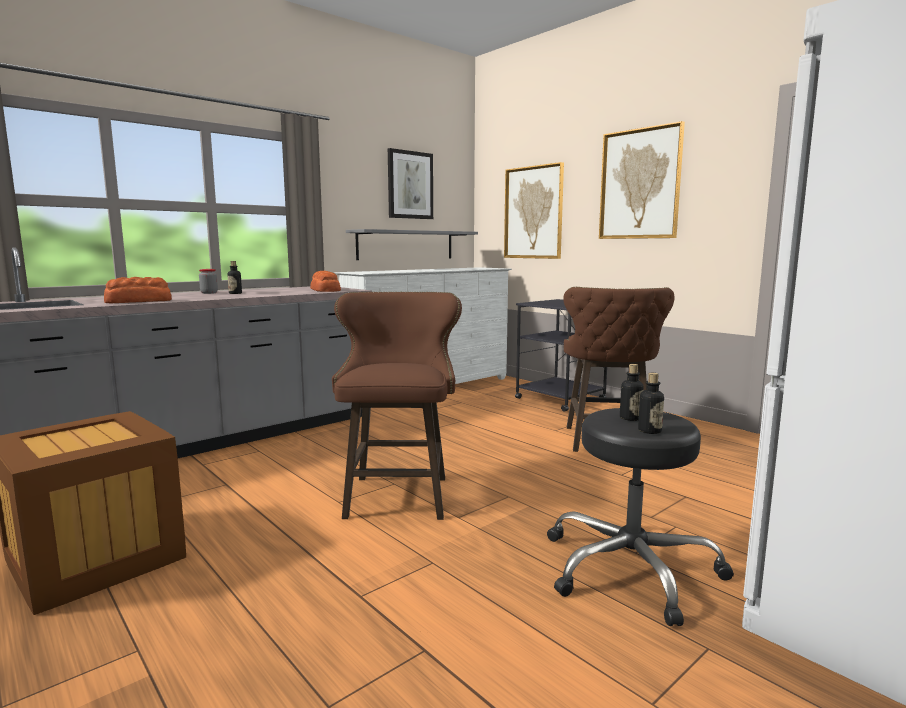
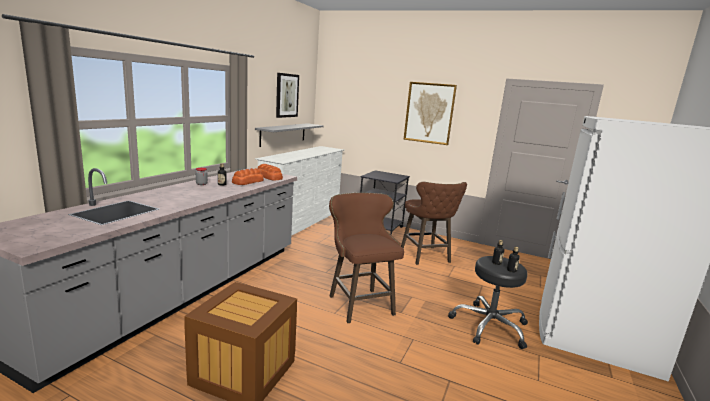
camera: 25 degrees left, 5 degrees up
bread [104,277,172,303] -> bread moved to [232,168,264,185]
picture [504,162,564,259] -> none

